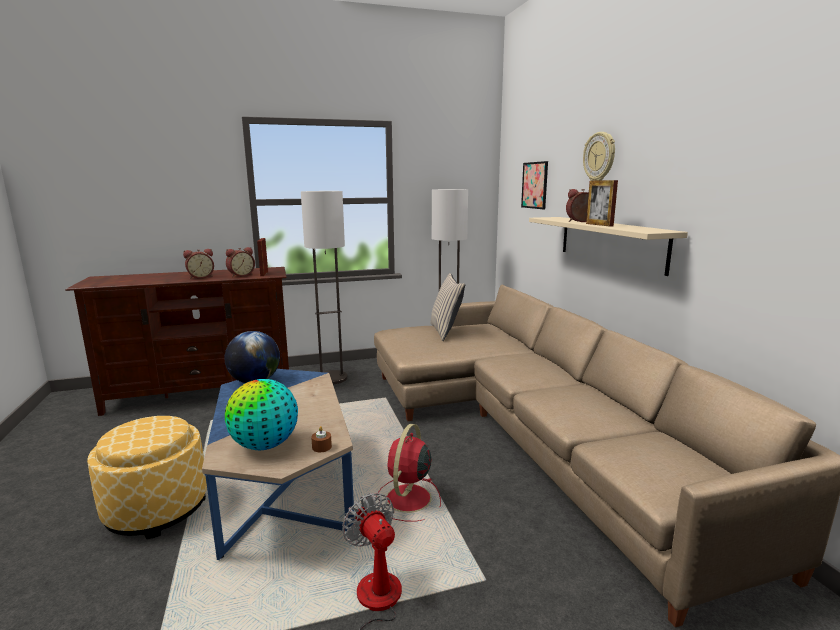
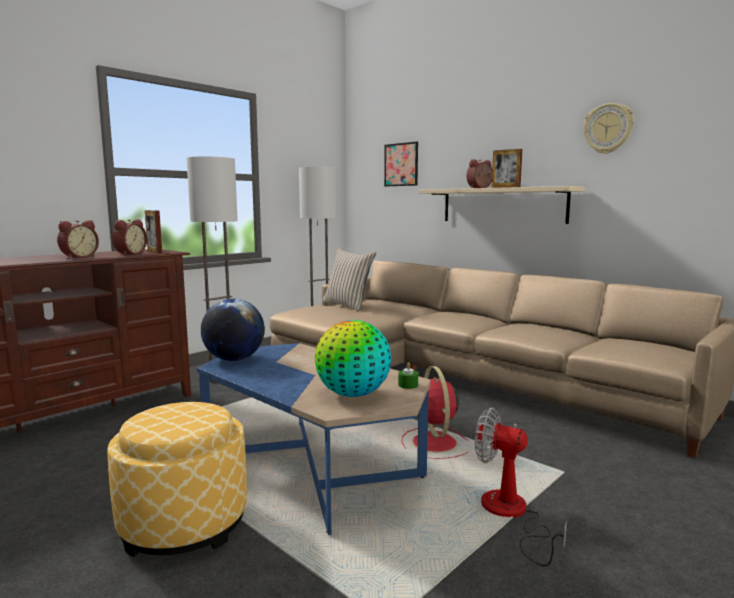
camera: 30 degrees left, 5 degrees down
brown candle [311,426,332,452] -> green candle [398,362,418,389]
wall clock [583,132,615,180] -> wall clock moved to [583,103,634,154]

